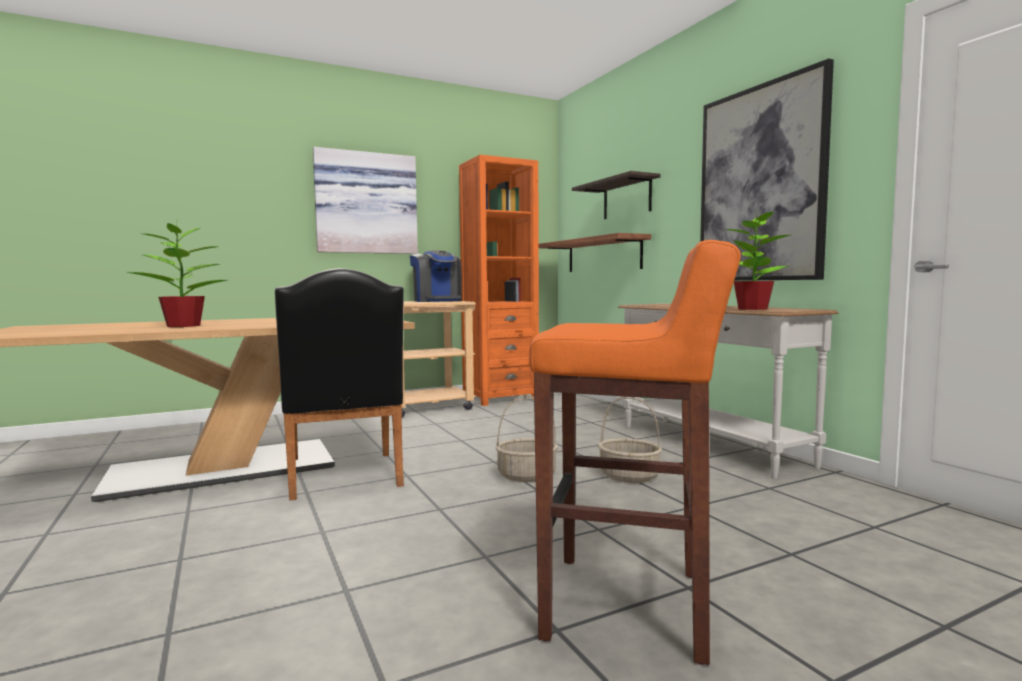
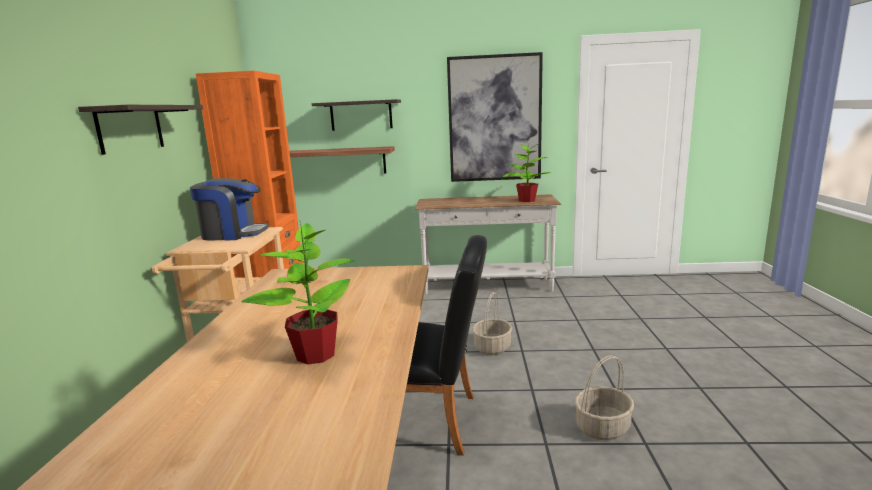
camera: 60 degrees left, 10 degrees up
picture [313,147,418,254] -> shelf [78,105,203,155]
orange stool [529,240,741,665] -> none
basket [598,396,662,483] -> basket moved to [575,355,634,440]

